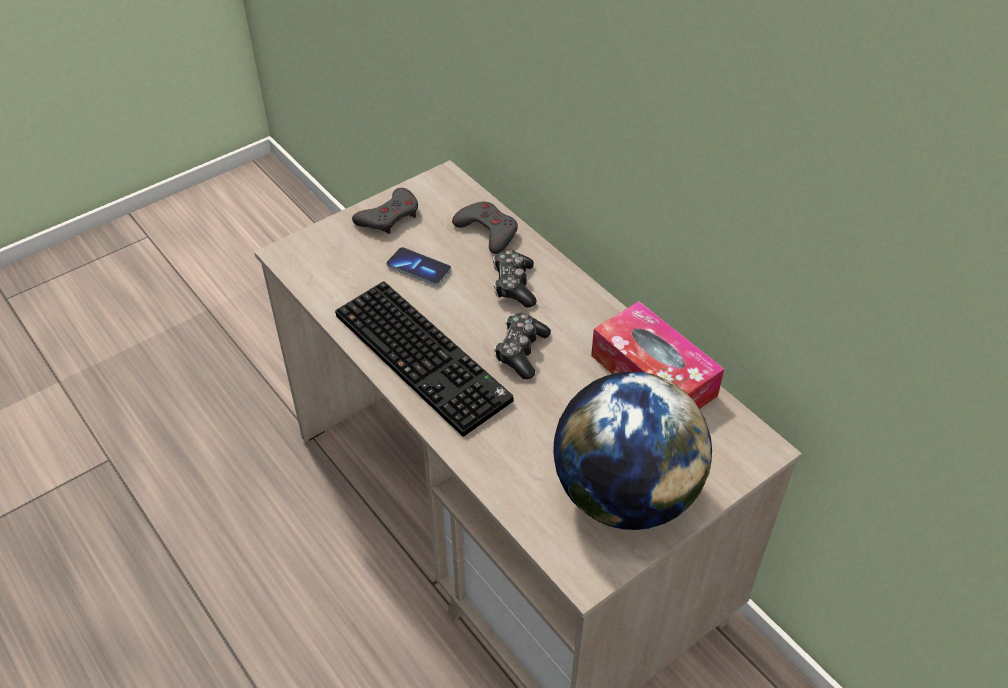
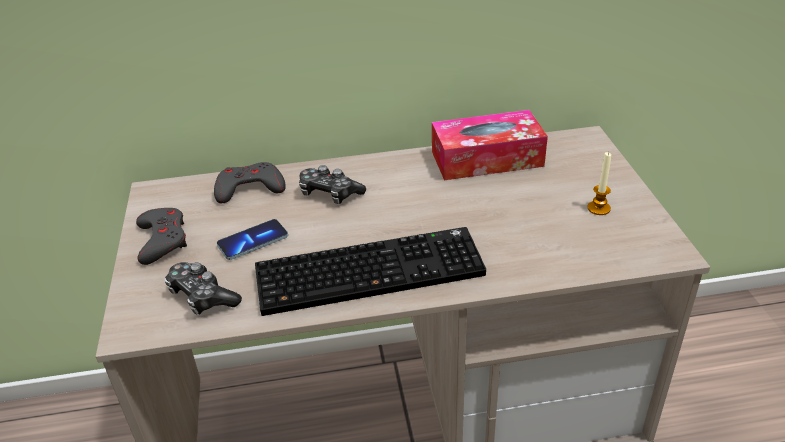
camera: 60 degrees left, 10 degrees down
game controller [494,313,551,379] -> game controller moved to [164,262,242,314]
globe [553,372,712,530] -> candle [588,152,611,215]

